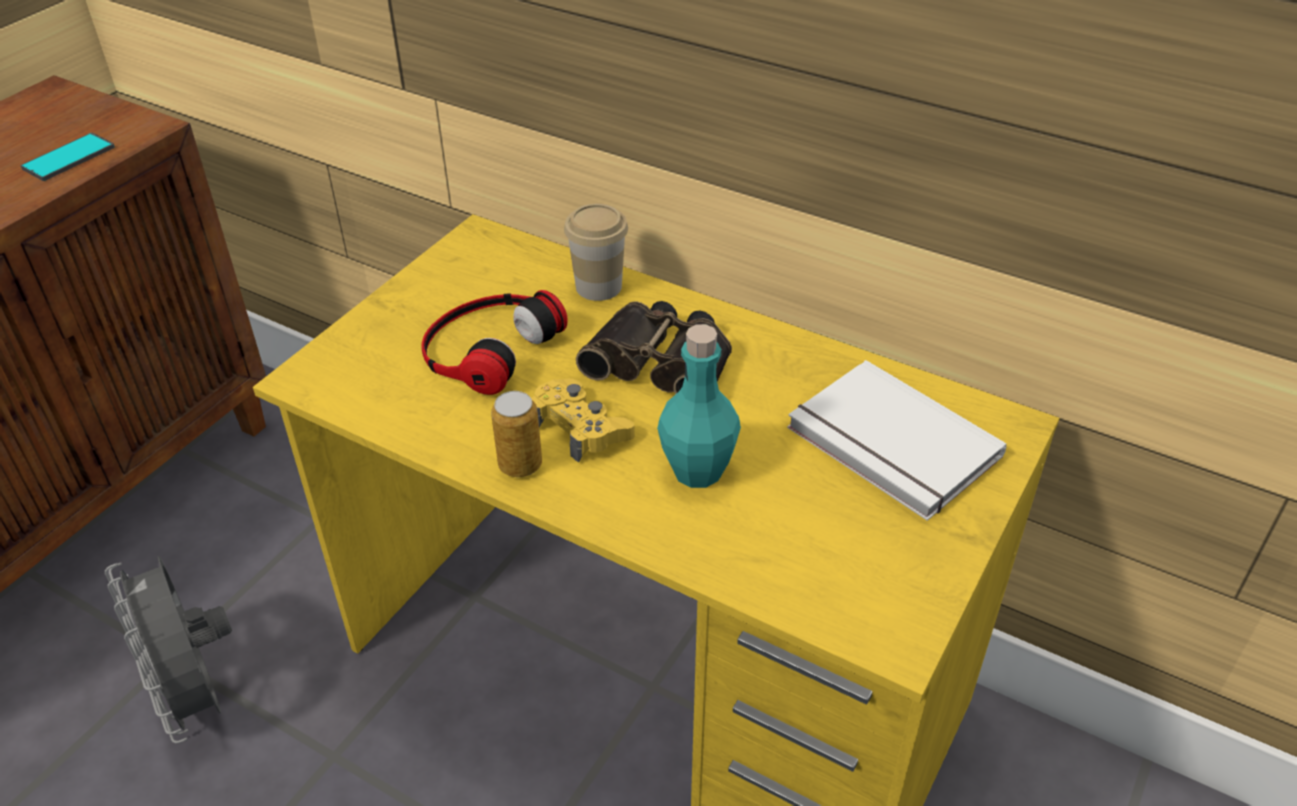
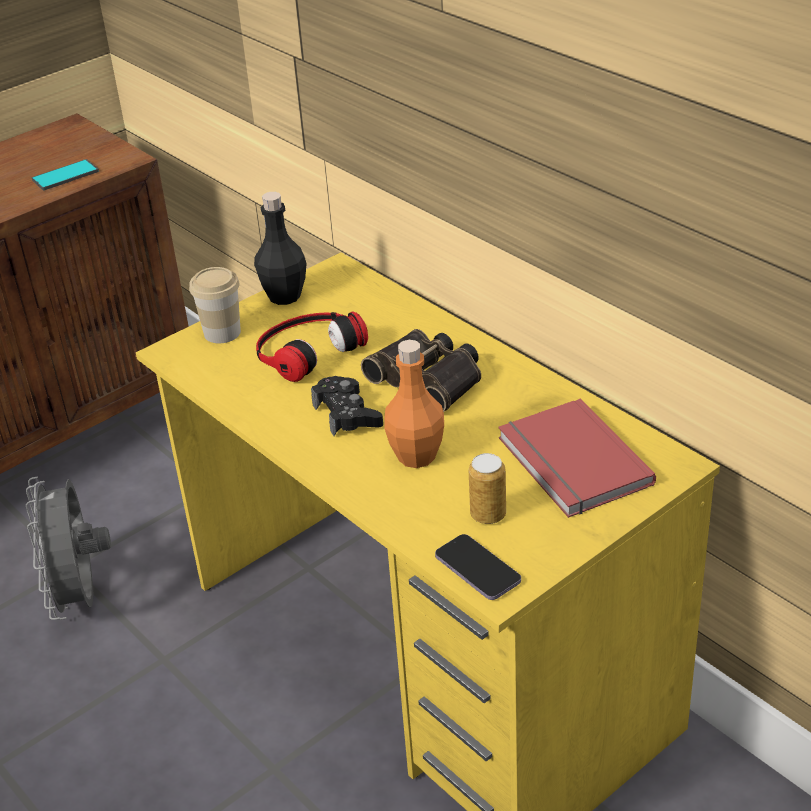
camera: 20 degrees right, 5 degrees down
can [491,391,542,477] -> can moved to [469,453,506,524]
yellow game controller [531,379,635,463] -> black game controller [311,376,383,436]
cup [564,204,628,301] -> cup moved to [189,267,241,343]
turquoise bottle [657,324,741,488] -> orange bottle [384,340,444,468]
white book [787,360,1007,521] -> red book [498,399,656,518]
none -> black bottle [254,192,307,305]
none -> phone [435,534,521,600]

